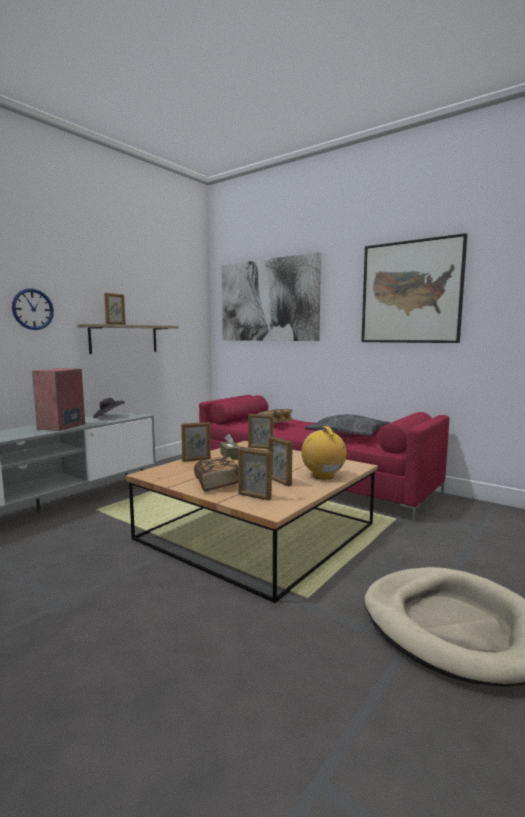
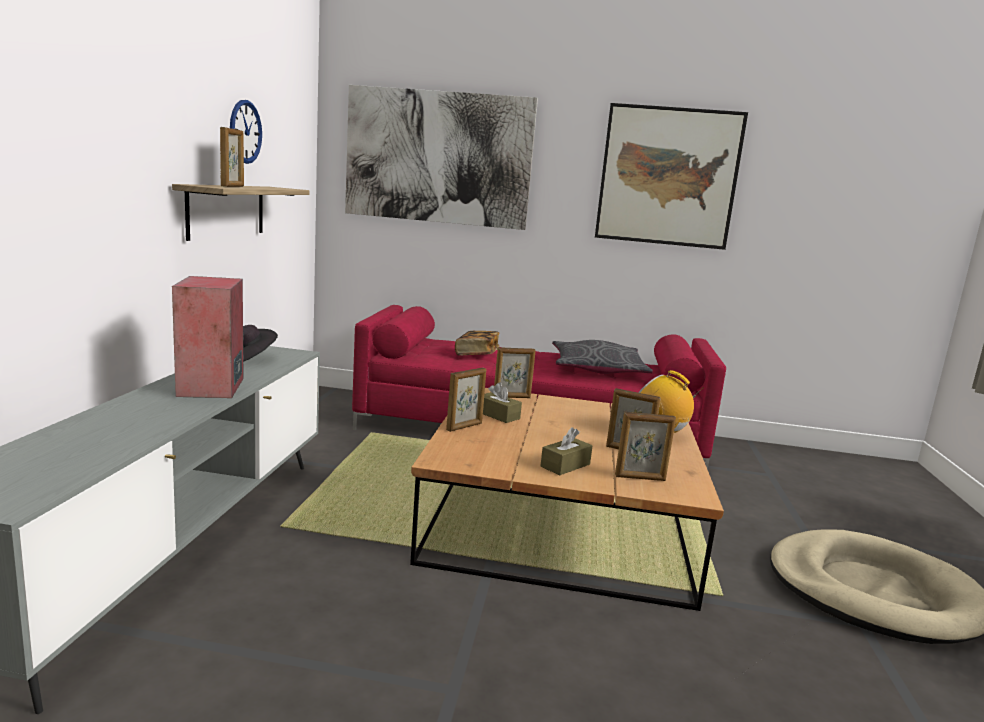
camera: 30 degrees left, 5 degrees up
wall clock [12,288,54,330] -> wall clock moved to [230,100,262,164]
book [194,456,238,492] -> brown tissue box [541,427,592,475]

